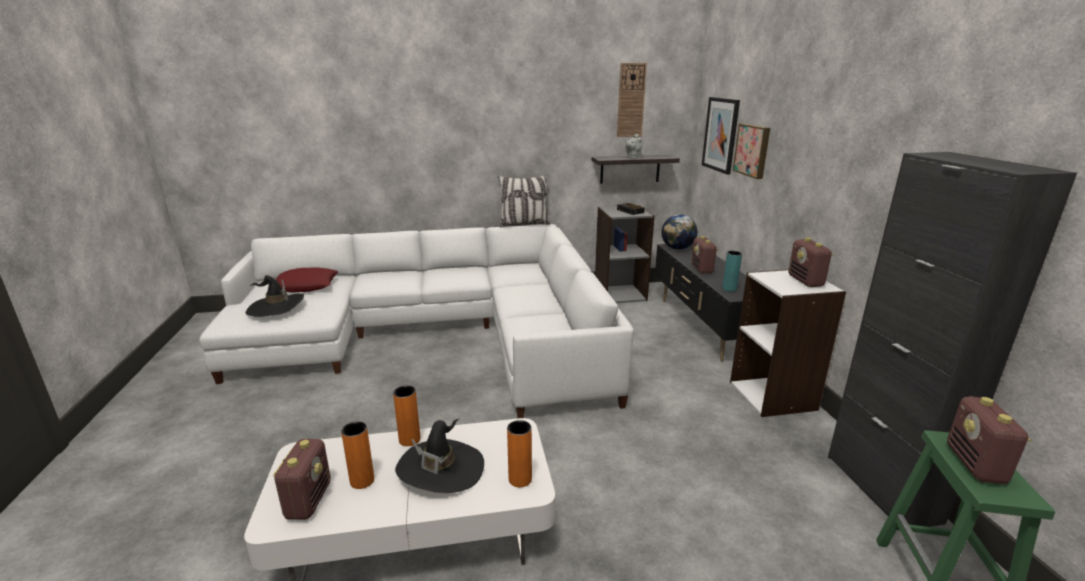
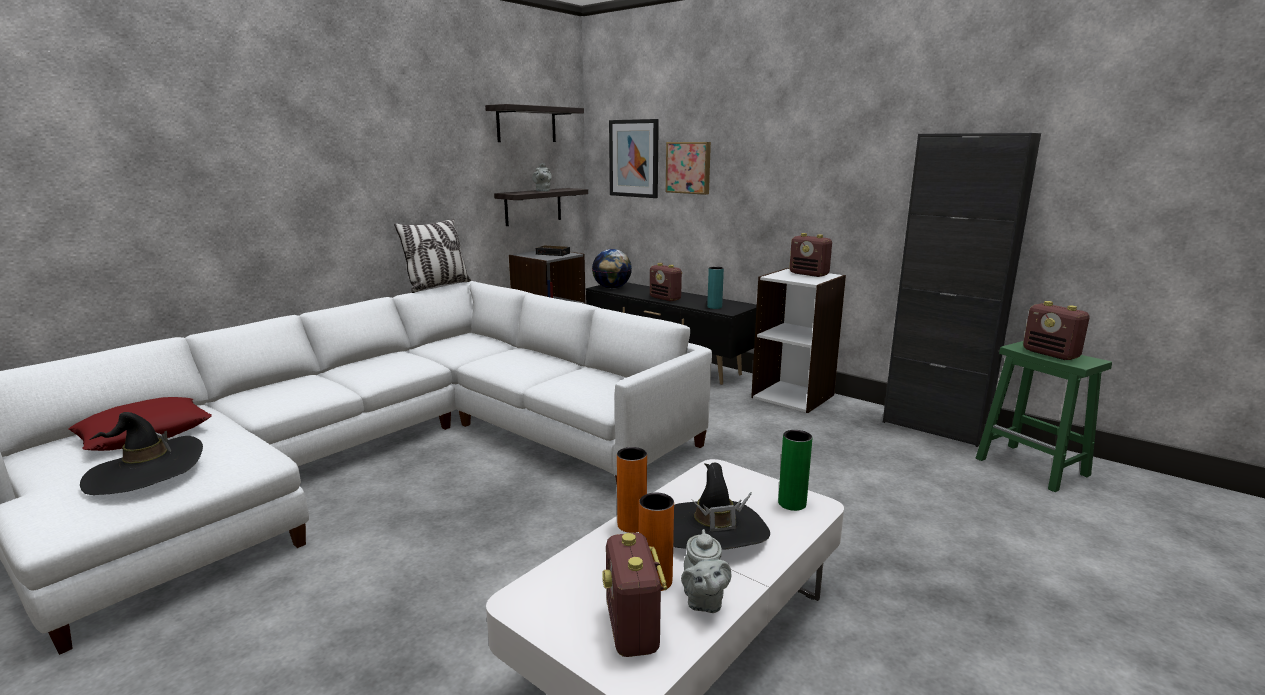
camera: 40 degrees left, 5 degrees down
radio [273,439,331,520] -> radio turned 150 degrees counterclockwise [602,533,667,657]
orange vase [507,420,532,487] -> green vase [778,430,813,511]
wall clock [617,63,647,137] -> shelf [485,104,584,142]
none -> grey teapot [681,529,731,613]

